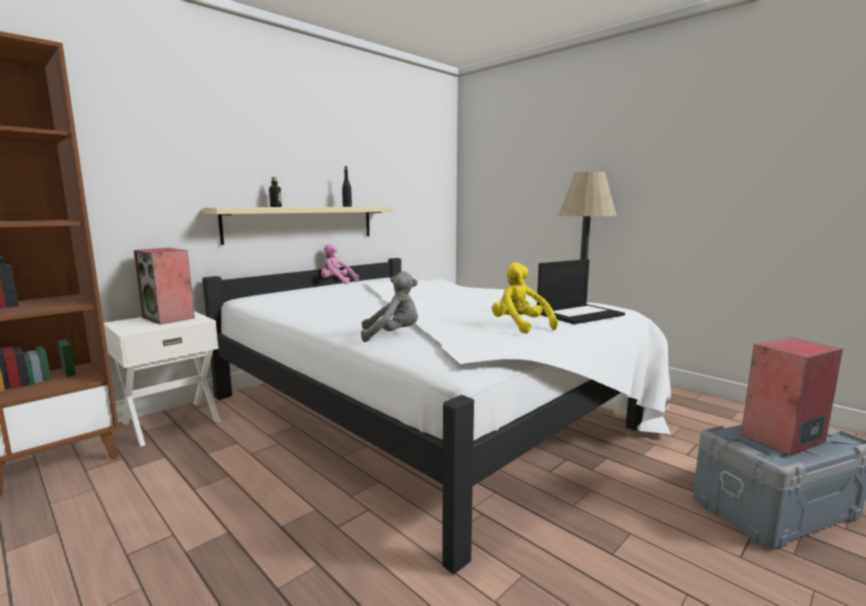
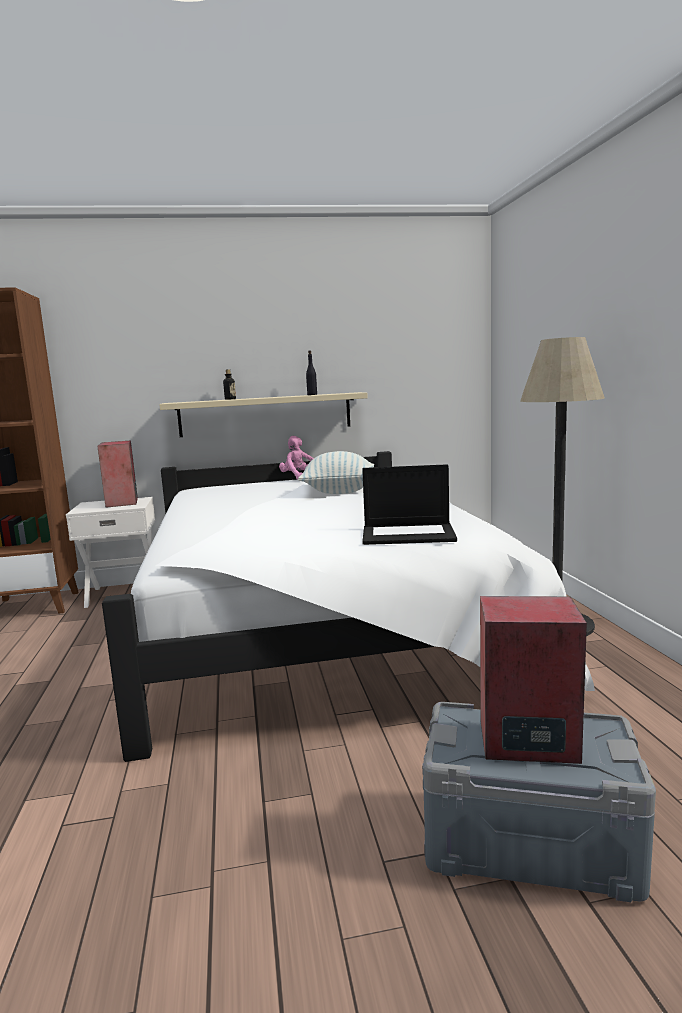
camera: 35 degrees right, 0 degrees up
grey plush toy [361,271,418,342] -> none
yellow plush toy [492,262,558,334] -> none
none -> pillow [298,451,374,494]

